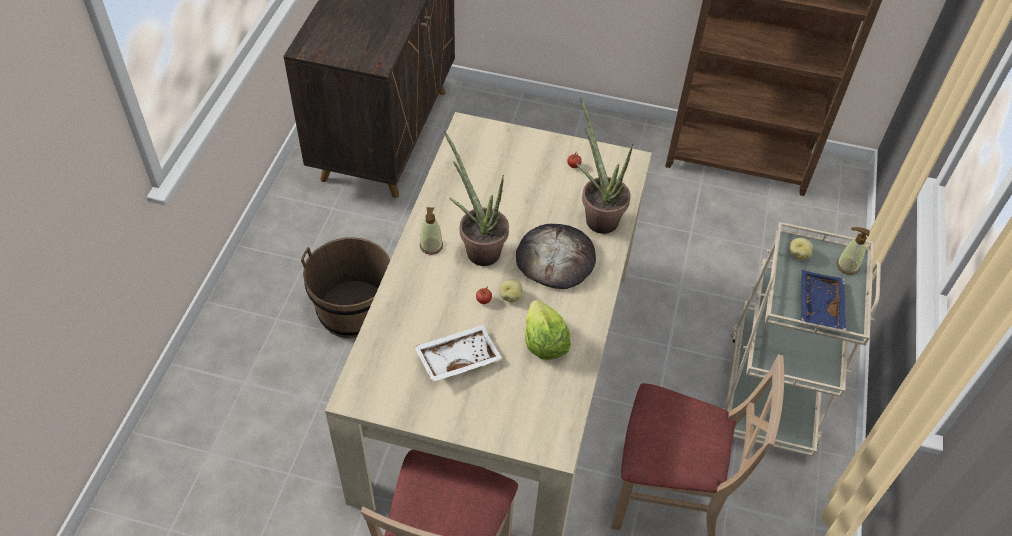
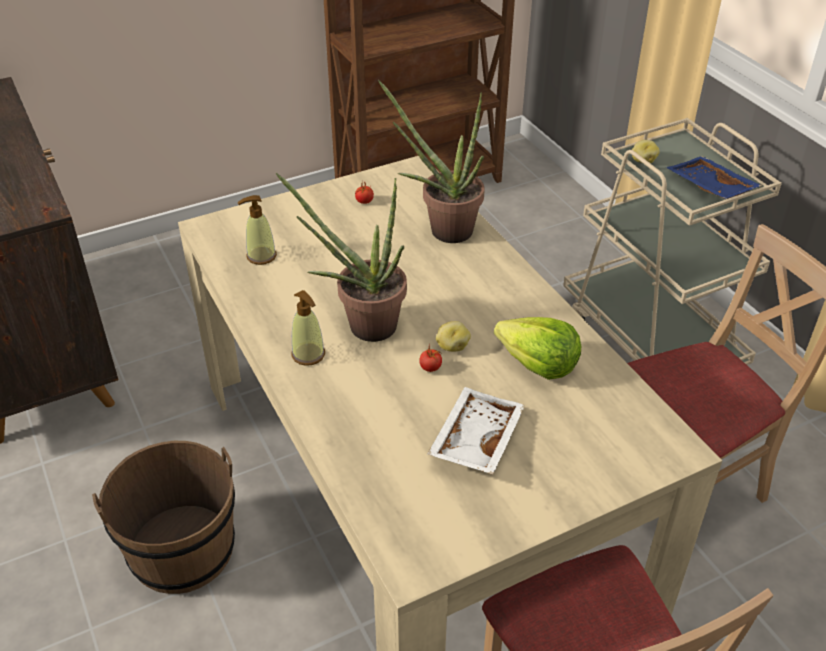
camera: 40 degrees left, 10 degrees down
bread [516,224,596,289] -> none
soap dispenser [837,227,870,275] -> soap dispenser moved to [237,195,277,265]

